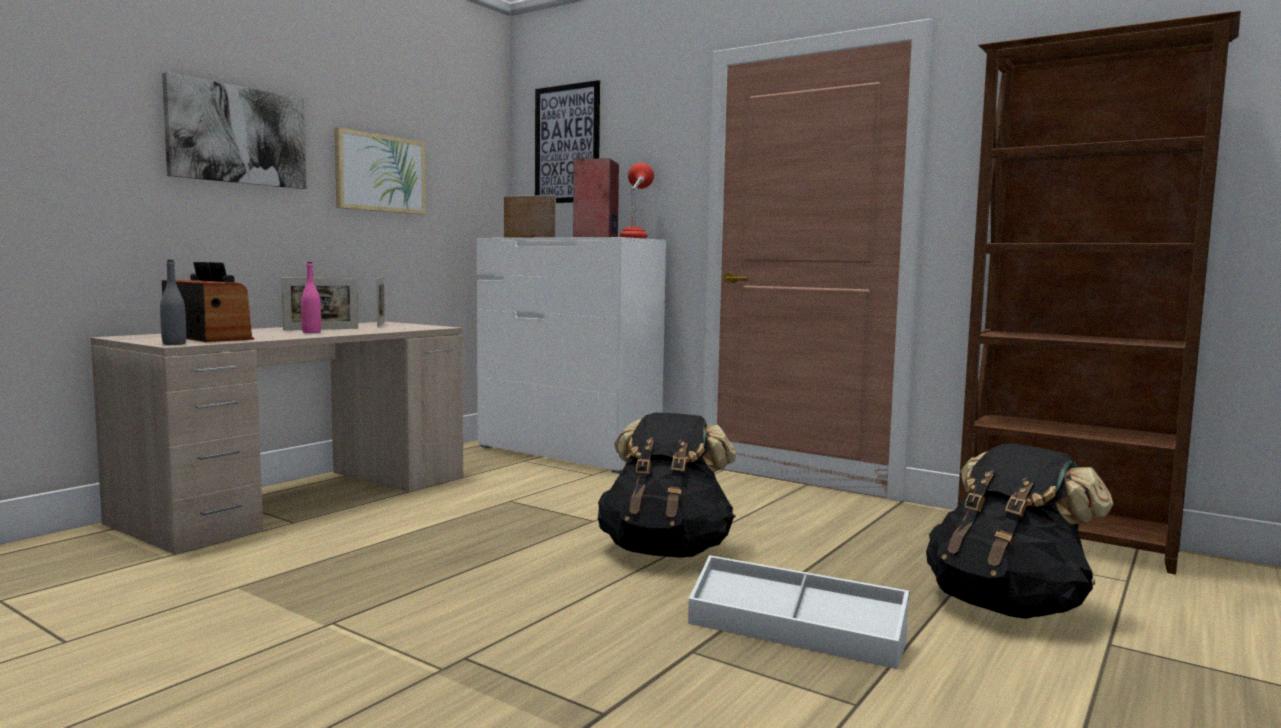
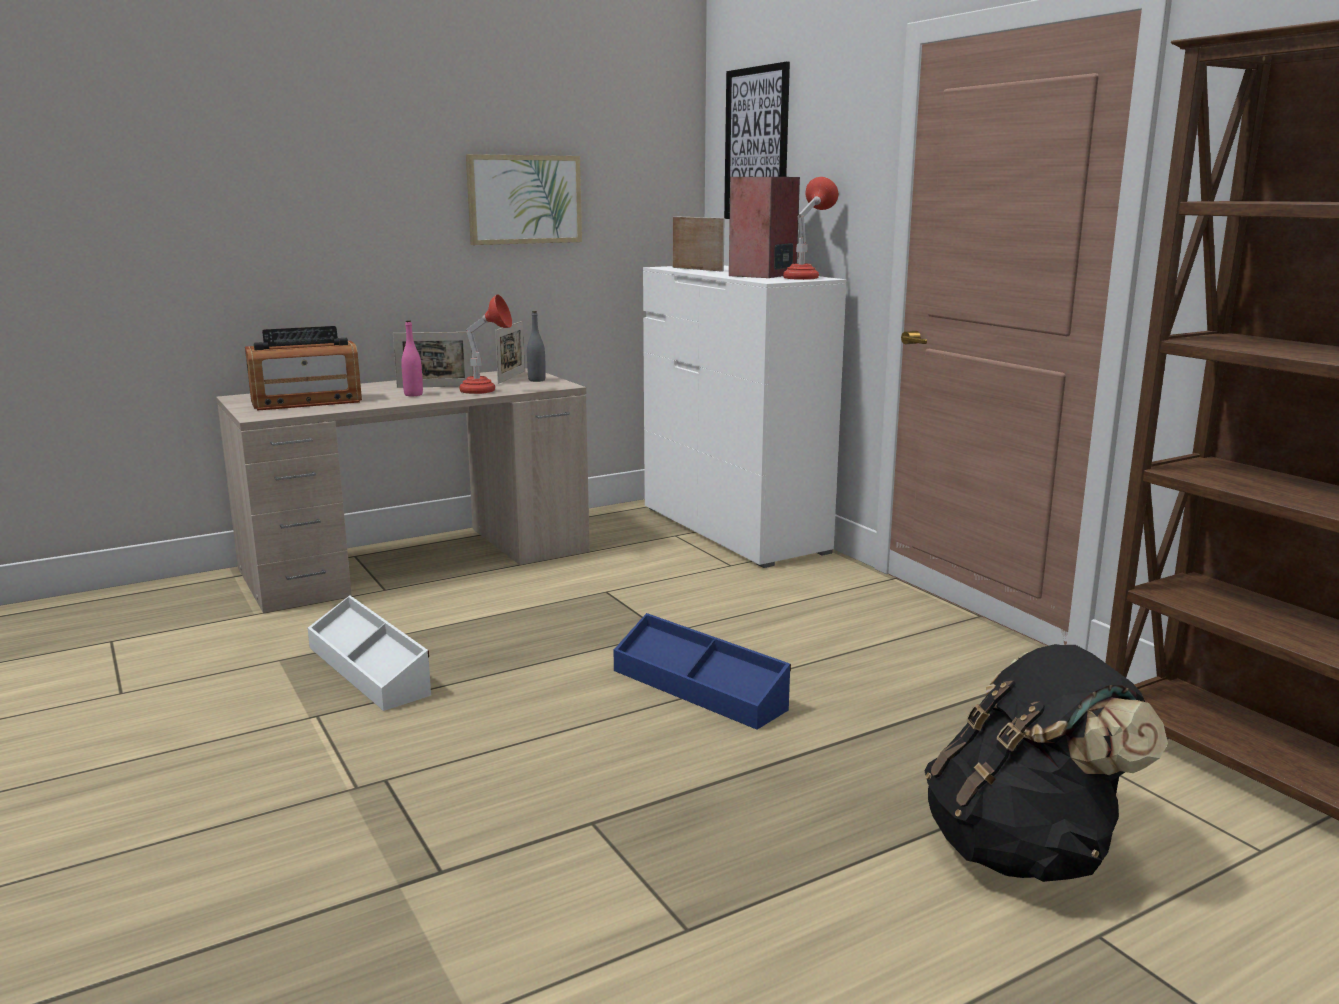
camera: 25 degrees right, 10 degrees up
grey bottle [160,260,186,345] -> grey bottle moved to [527,311,546,382]
picture [162,72,307,189] -> none
radio [162,262,254,342] -> radio turned 90 degrees clockwise [245,326,362,411]
black backpack [598,413,736,558] -> blue storage box [614,613,791,730]
white storage box [688,555,909,669] -> white storage box moved to [308,595,431,711]
none -> red table lamp [459,294,512,394]

